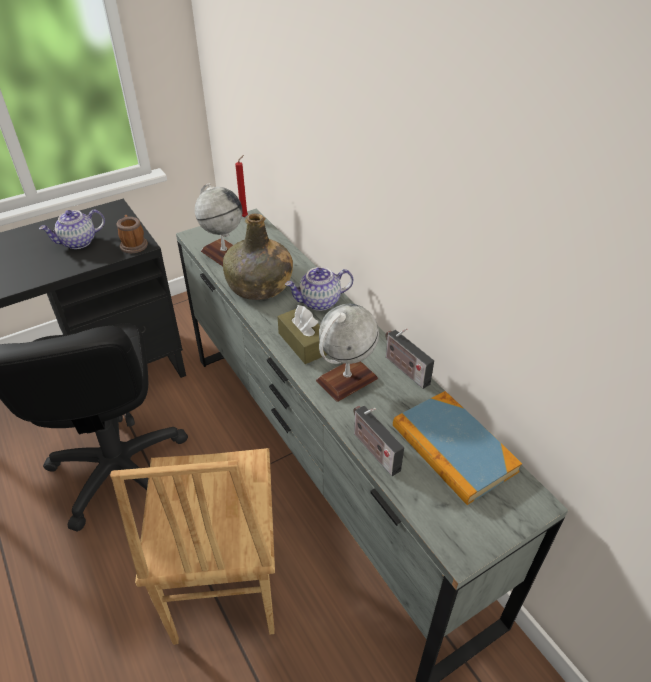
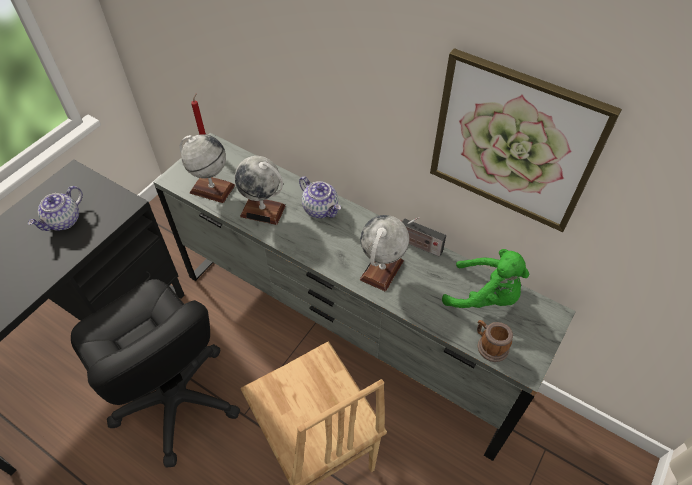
camera: 25 degrees left, 10 degrees up
mug [117,215,148,253] -> mug moved to [477,320,513,362]
green bottle [223,213,293,300] -> globe [234,156,286,225]
brown tissue box [277,305,327,364] -> none
teapot [285,267,353,311] -> teapot turned 90 degrees counterclockwise [299,176,341,218]
radio [353,406,404,476] -> none
book [393,391,522,505] -> green plush toy [442,249,530,308]
none -> picture [430,48,622,232]

